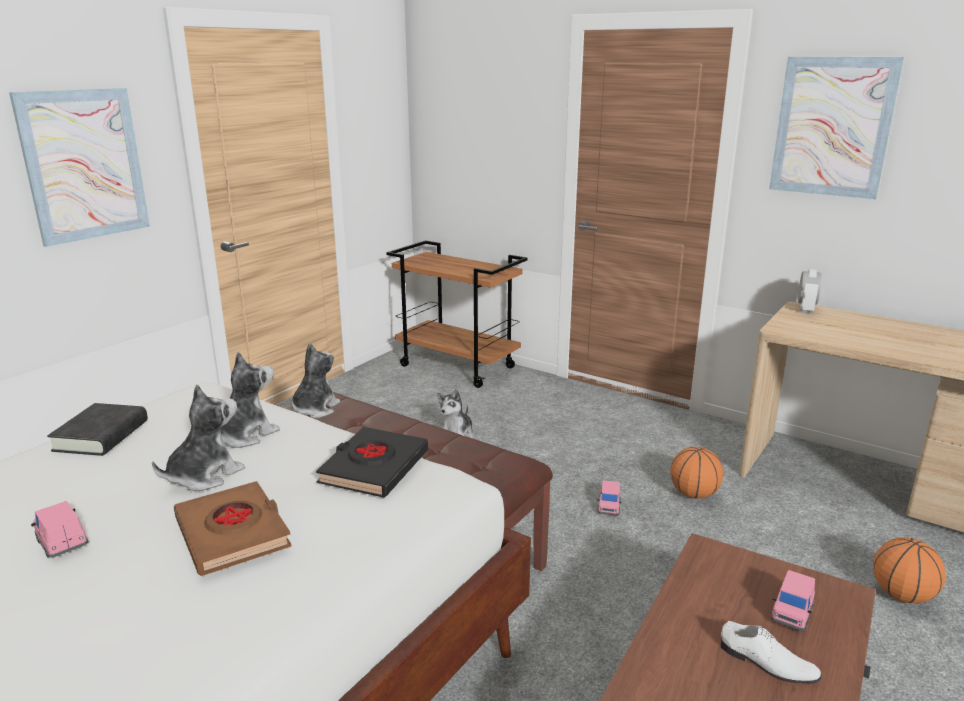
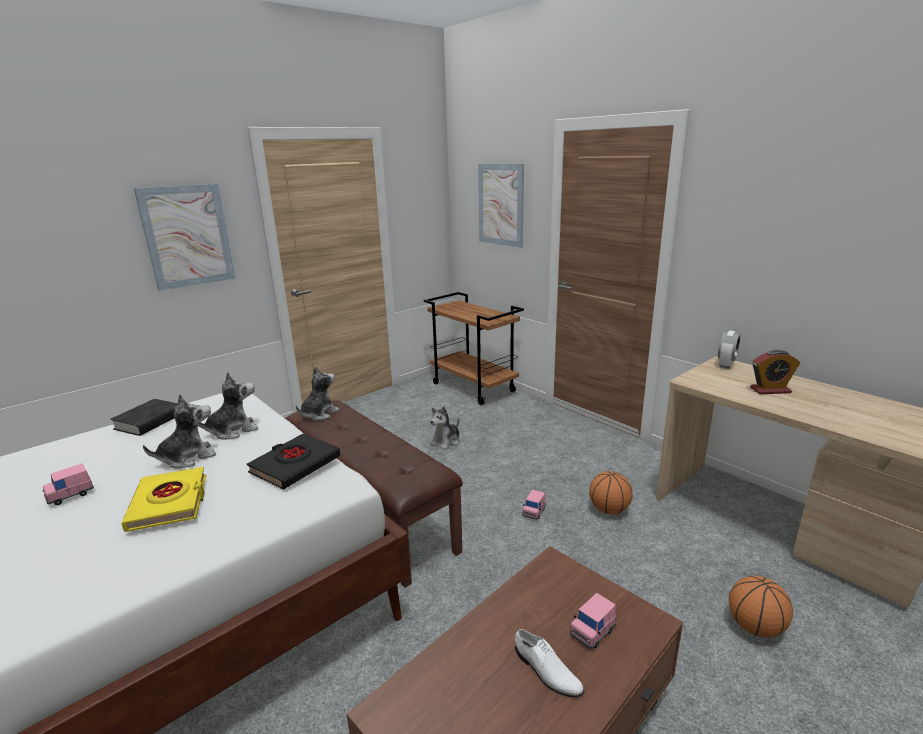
camera: 15 degrees right, 0 degrees up
pink toy car [31,501,89,558] -> pink toy car turned 105 degrees counterclockwise [42,463,94,505]
brown book [174,481,292,576] -> yellow book [121,467,206,532]
picture [769,57,904,199] -> picture moved to [478,164,524,248]
none -> alarm clock [750,350,800,394]

